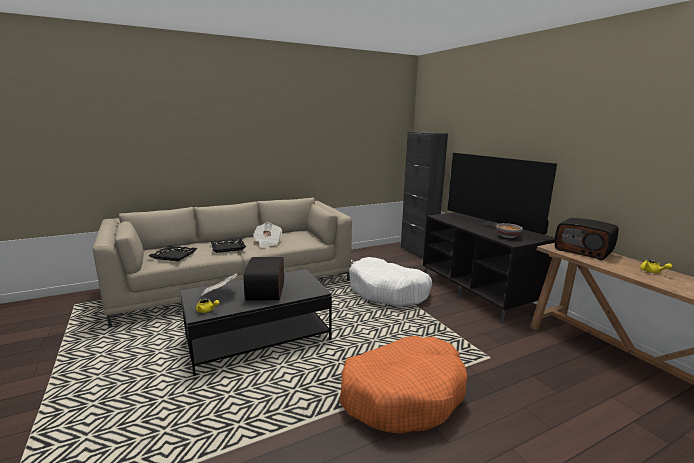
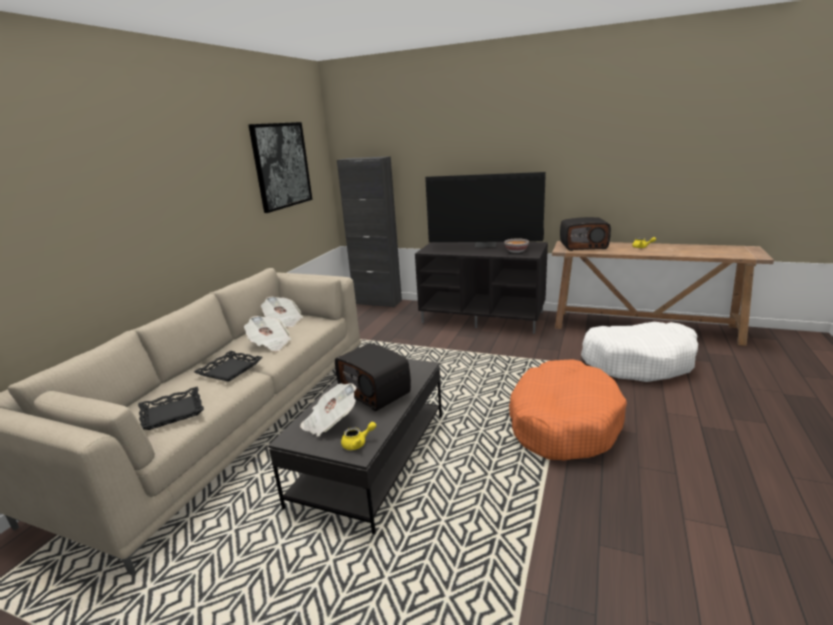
camera: 40 degrees left, 5 degrees up
white dog bed [349,257,432,307] -> white dog bed moved to [581,322,698,382]
none -> picture [248,122,313,213]
none -> newspaper [261,297,303,327]

